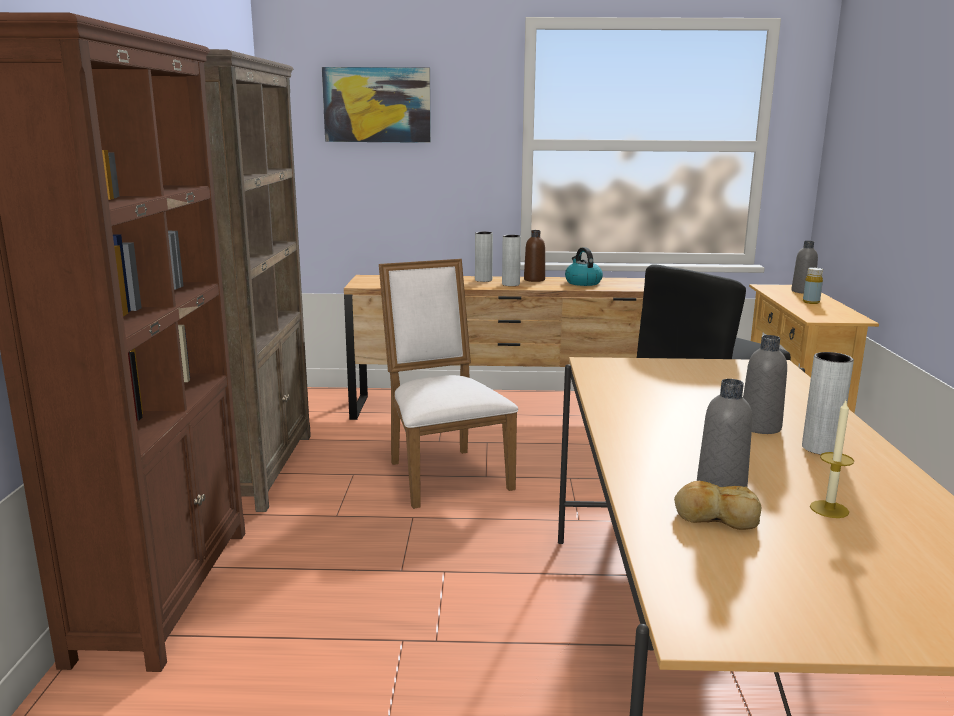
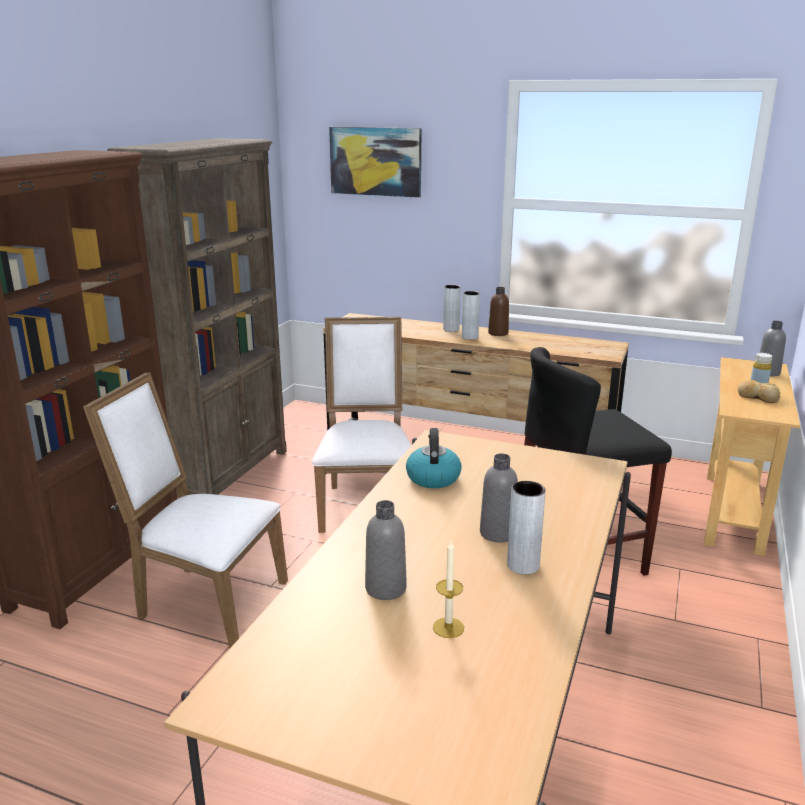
camera: 20 degrees right, 5 degrees up
kettle [565,247,603,286] -> kettle moved to [406,428,462,488]
bread [674,481,761,530] -> bread moved to [738,380,780,403]
none -> white chair [83,372,288,648]

